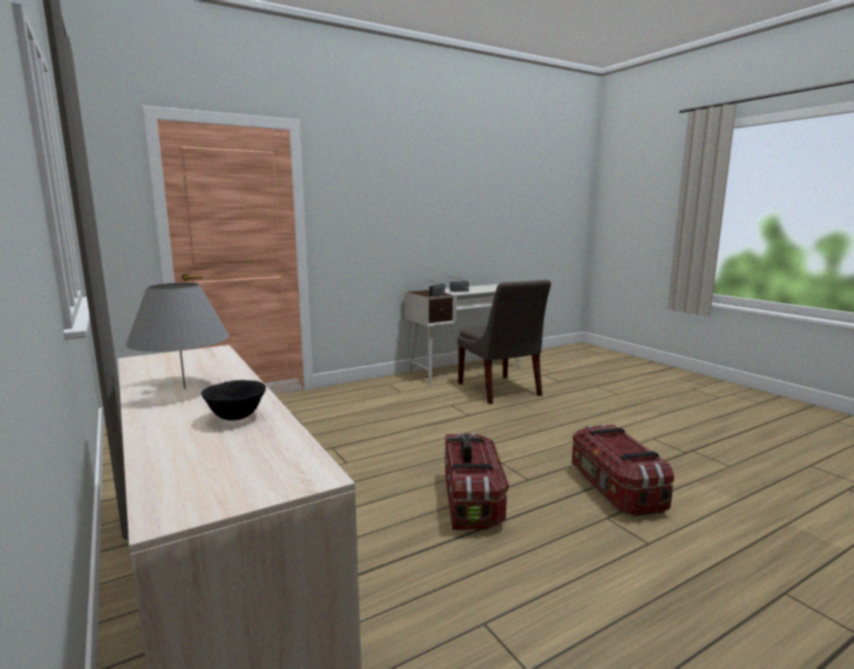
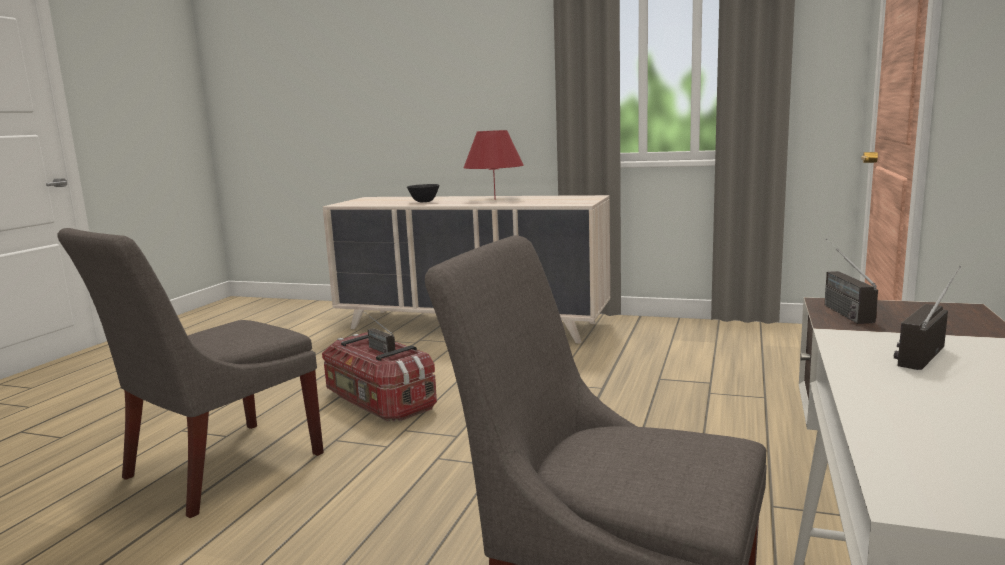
camera: 140 degrees right, 0 degrees up
grey table lamp [125,283,230,389] -> red table lamp [463,130,524,200]
storage box [572,424,674,516] -> grey chair [57,228,324,518]

